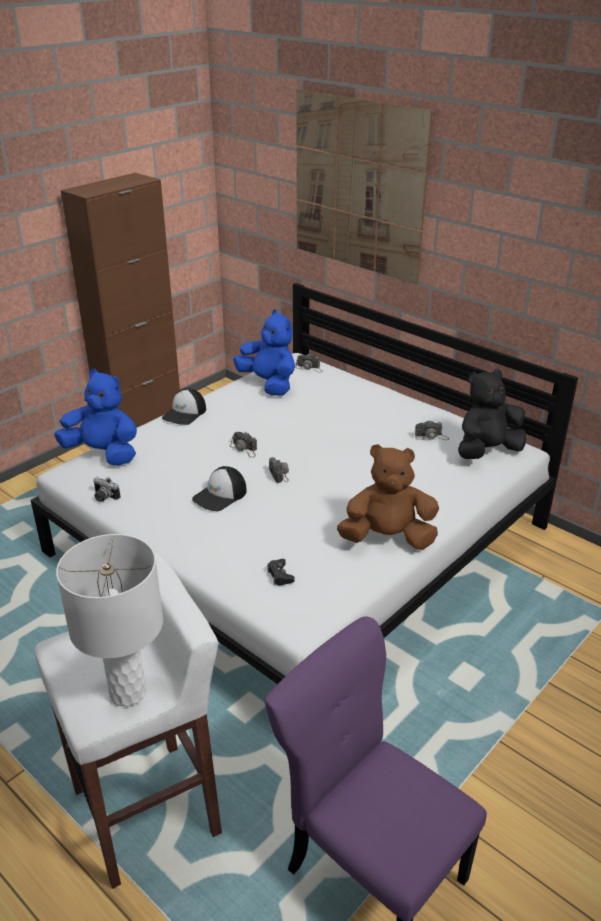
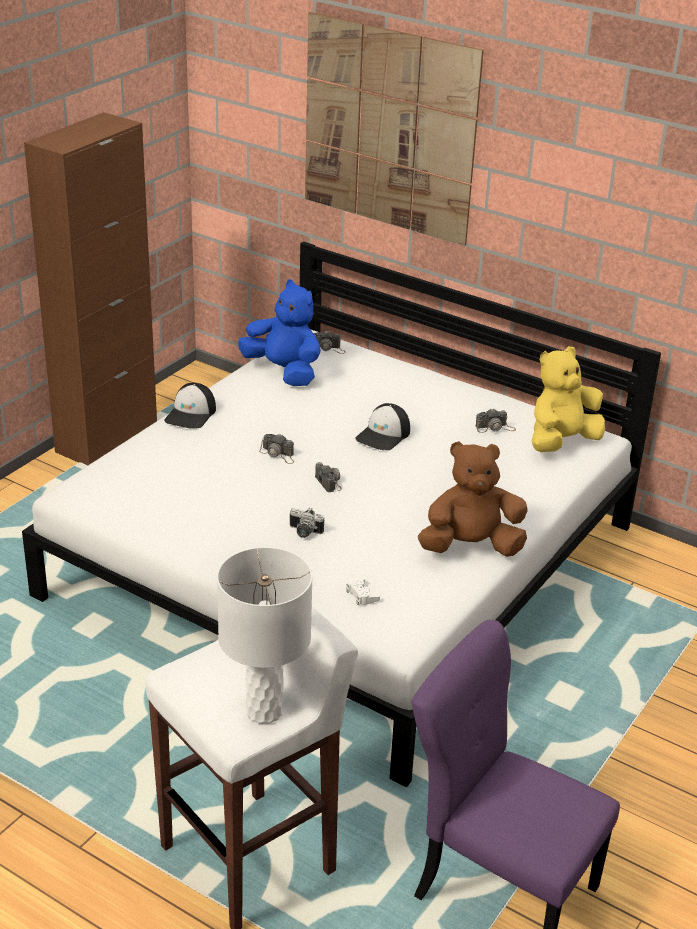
camera: 10 degrees left, 0 degrees up
blue plush toy [54,369,137,466] -> none
camera [93,477,120,502] -> camera moved to [290,507,324,538]
cap [192,466,247,511] -> cap moved to [356,403,410,450]
black game controller [267,559,294,585] -> white game controller [346,576,380,605]
black plush toy [458,369,526,459] -> yellow plush toy [532,346,605,452]

